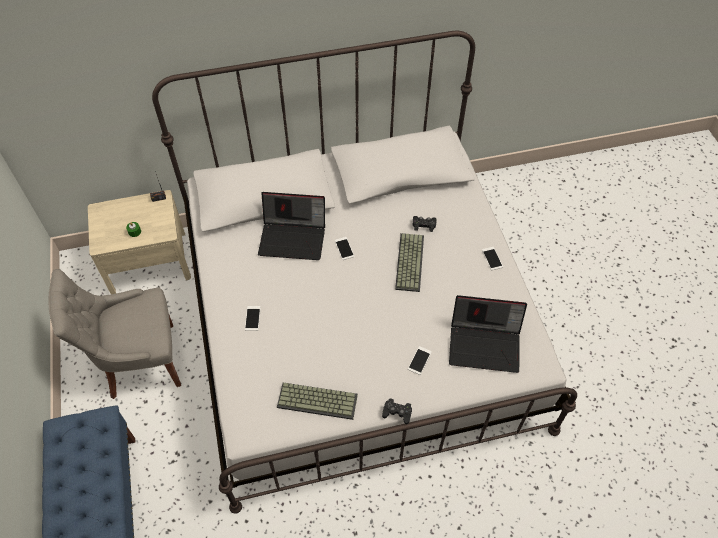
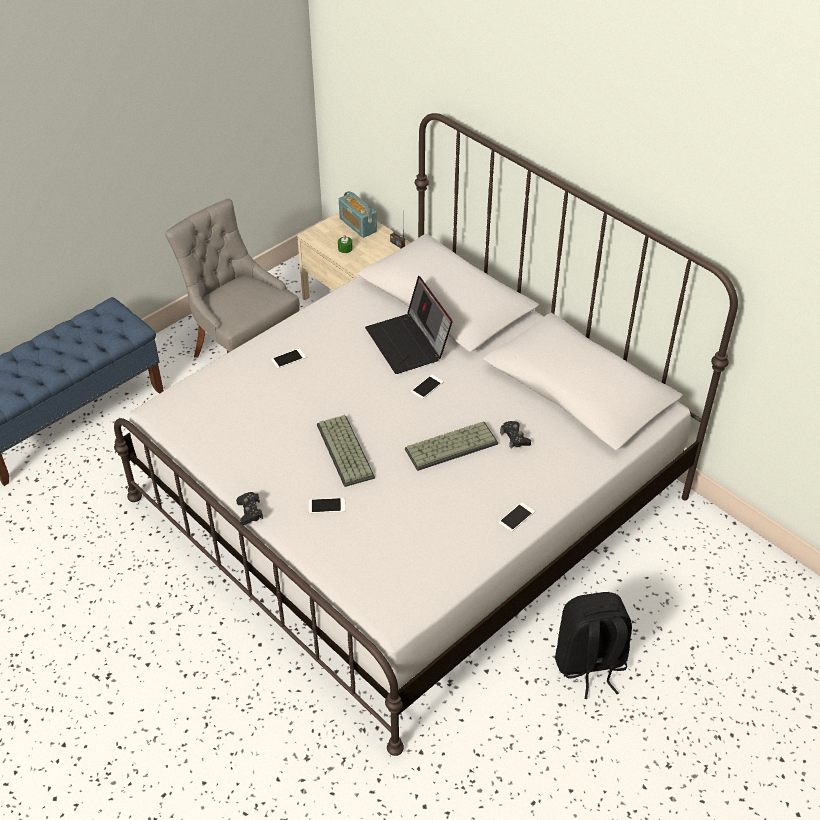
camera: 60 degrees right, 10 degrees down
keyboard [277,383,358,420] -> keyboard moved to [317,415,375,487]
laptop [449,295,527,373] -> none
none -> radio [339,191,377,238]
none -> black backpack [555,592,632,699]

